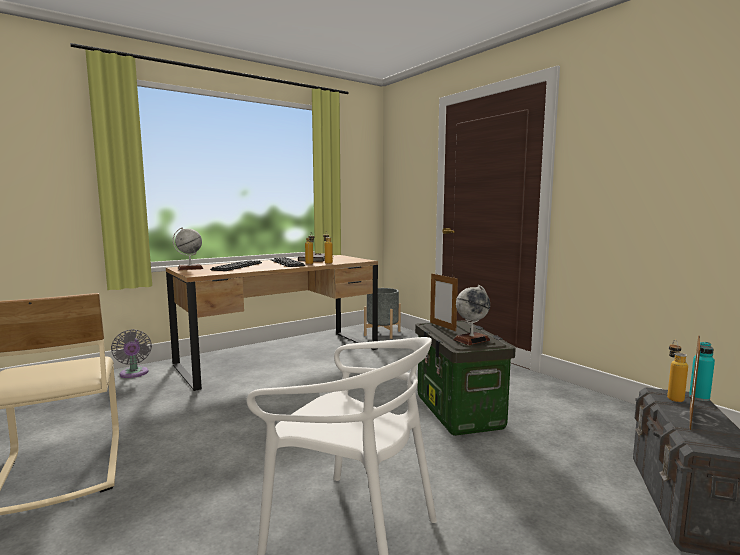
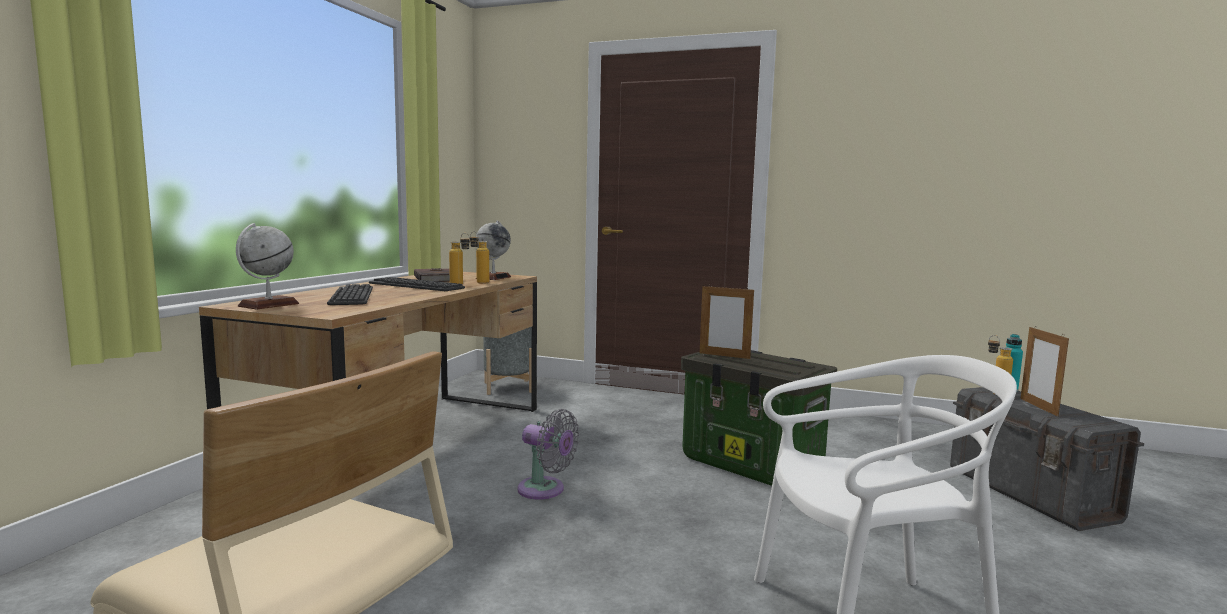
camera: 35 degrees left, 0 degrees up
grey fan [111,329,152,378] -> grey fan moved to [517,409,579,500]
globe [453,285,490,345] -> globe moved to [476,221,511,280]

